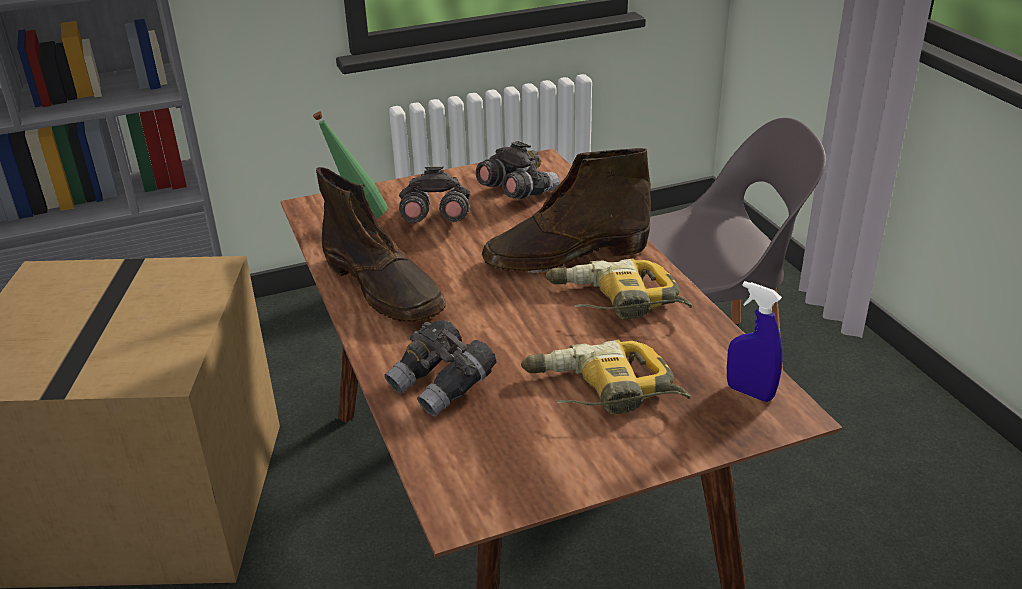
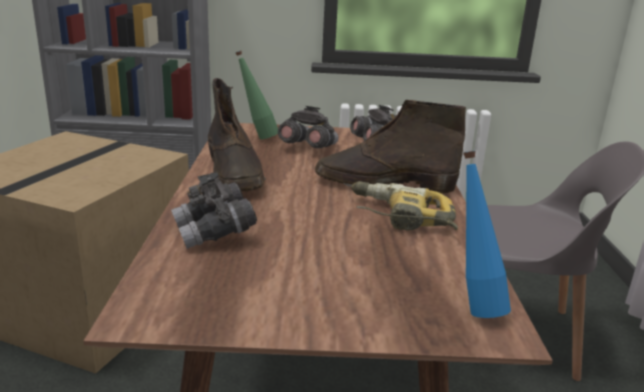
camera: 20 degrees right, 10 degrees down
power drill [521,340,691,415] -> none
blue spray bottle [727,281,783,402] -> blue bottle [463,151,511,318]

